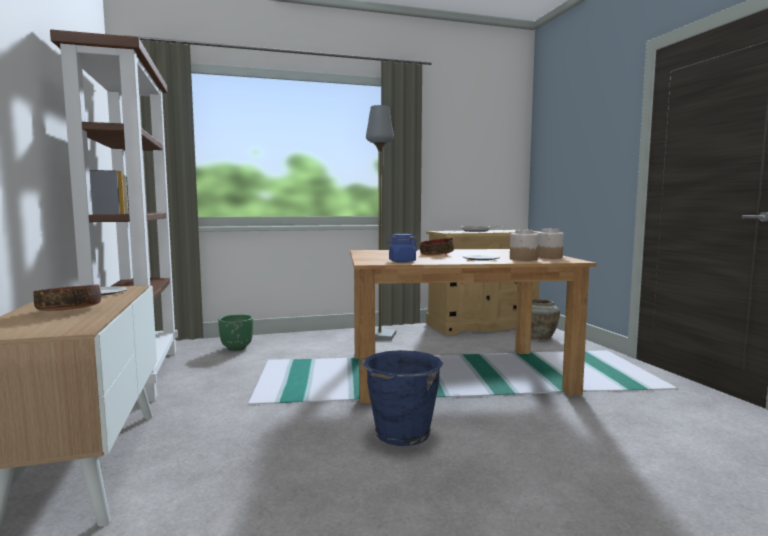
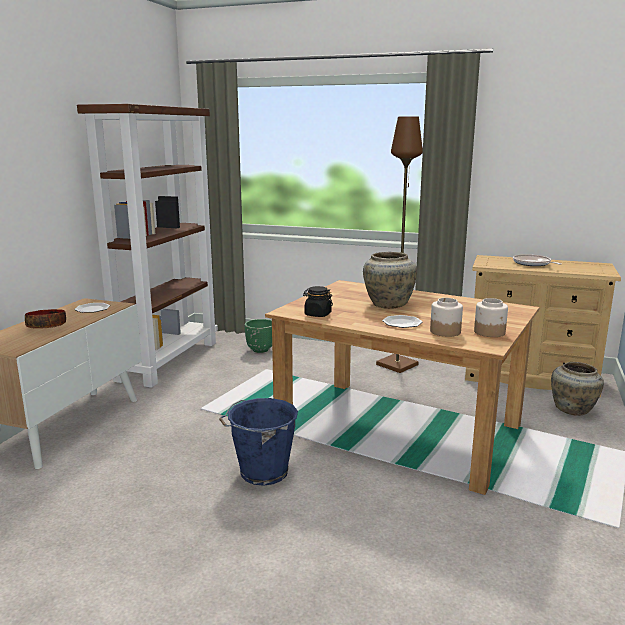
camera: 35 degrees right, 10 degrees up
grey floor lamp [366,105,396,340] -> brown floor lamp [376,116,423,373]
blue jar [387,234,418,263] -> black jar [303,286,333,317]
bowl [420,238,454,256] -> beige vase [363,252,417,309]

